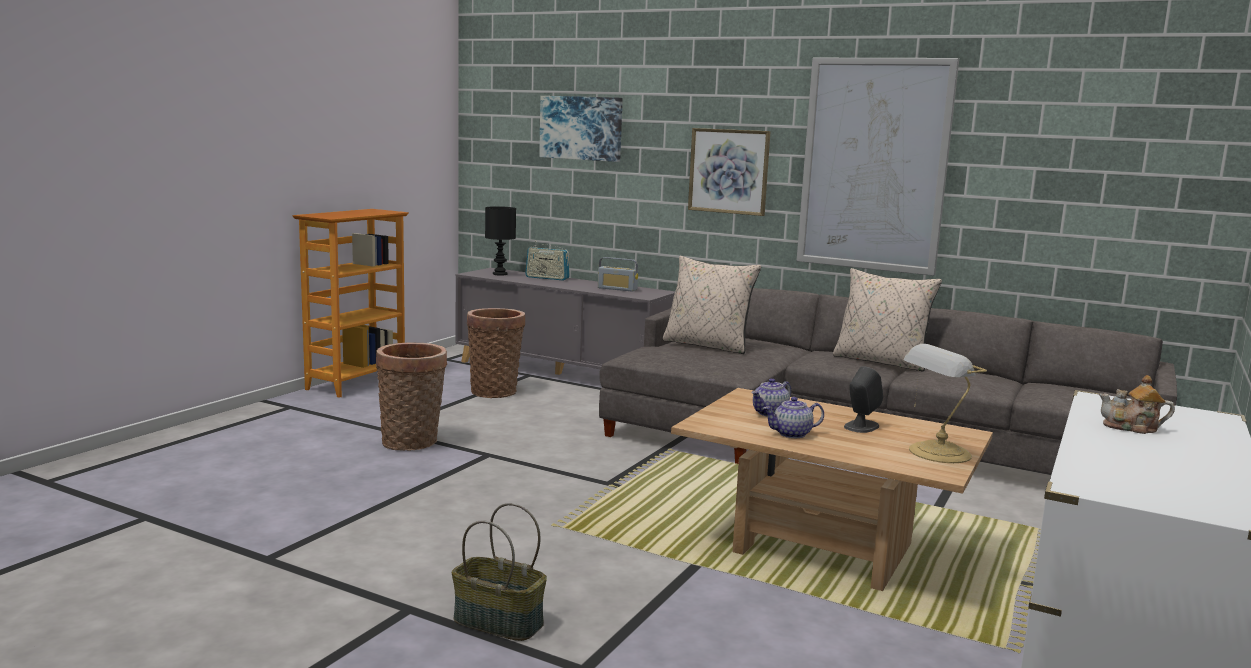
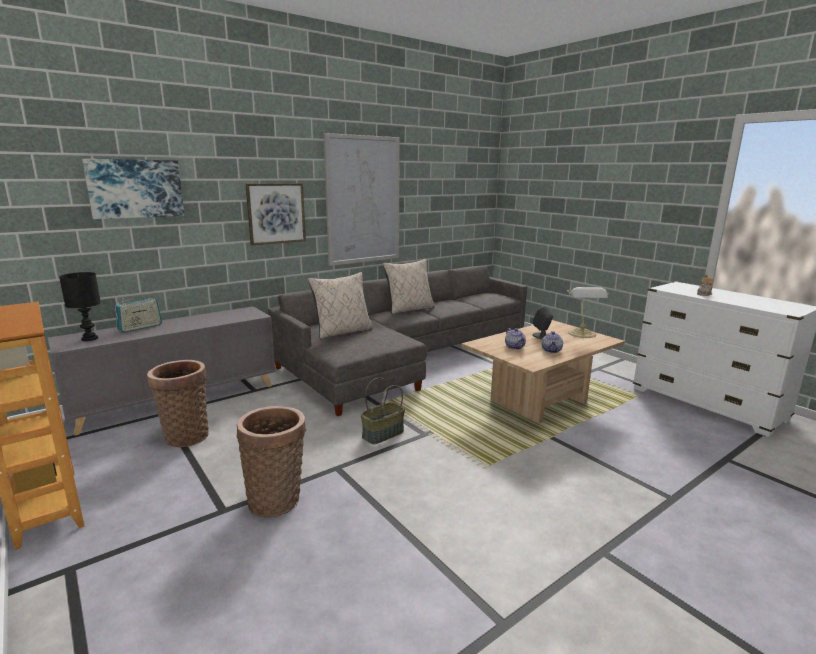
camera: 65 degrees left, 5 degrees up
basket [451,503,547,641] -> basket moved to [361,378,405,444]
radio [598,257,638,292] -> none

